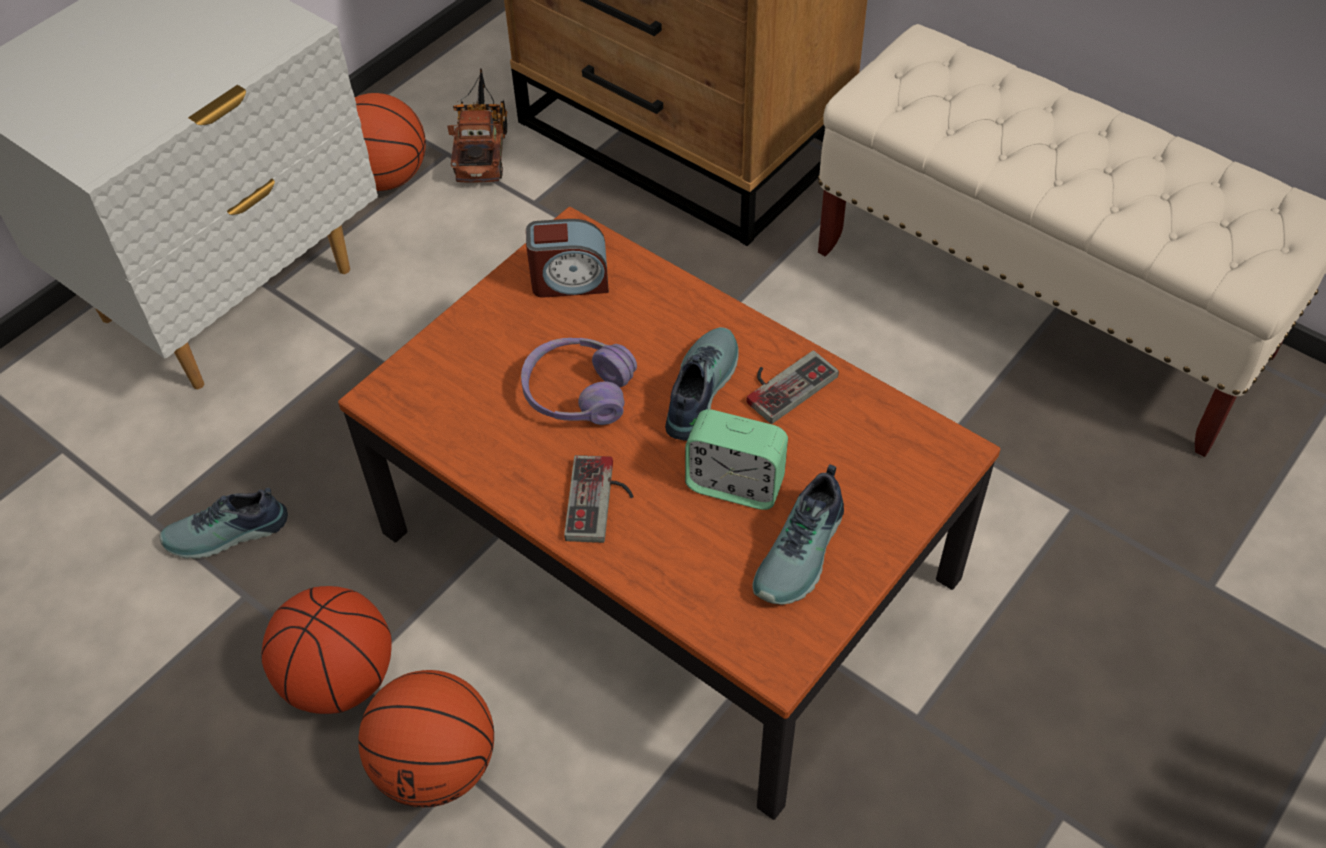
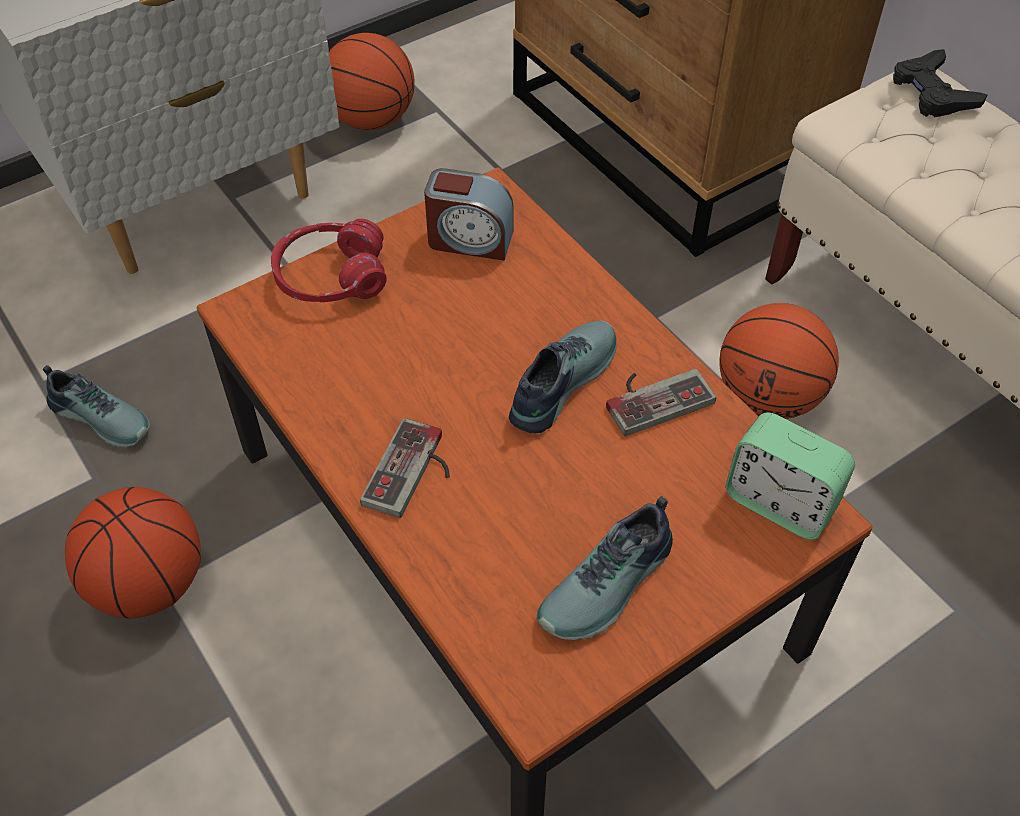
camera: 15 degrees right, 0 degrees up
shoe [159,488,288,559] -> shoe turned 150 degrees counterclockwise [43,365,150,447]
basketball [358,670,494,807] -> basketball moved to [719,303,839,419]
toy truck [447,69,507,183] -> none
purple headphones [521,338,637,425] -> none
alarm clock [685,409,788,510] -> alarm clock moved to [725,413,855,540]
none -> red headphones [271,219,387,302]
none -> black game controller [893,49,987,118]

